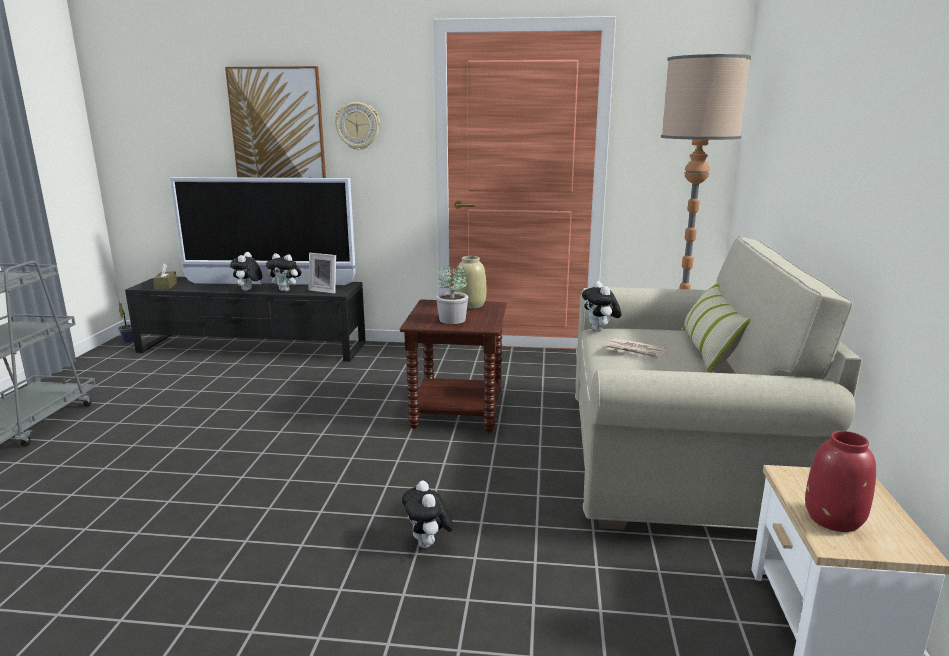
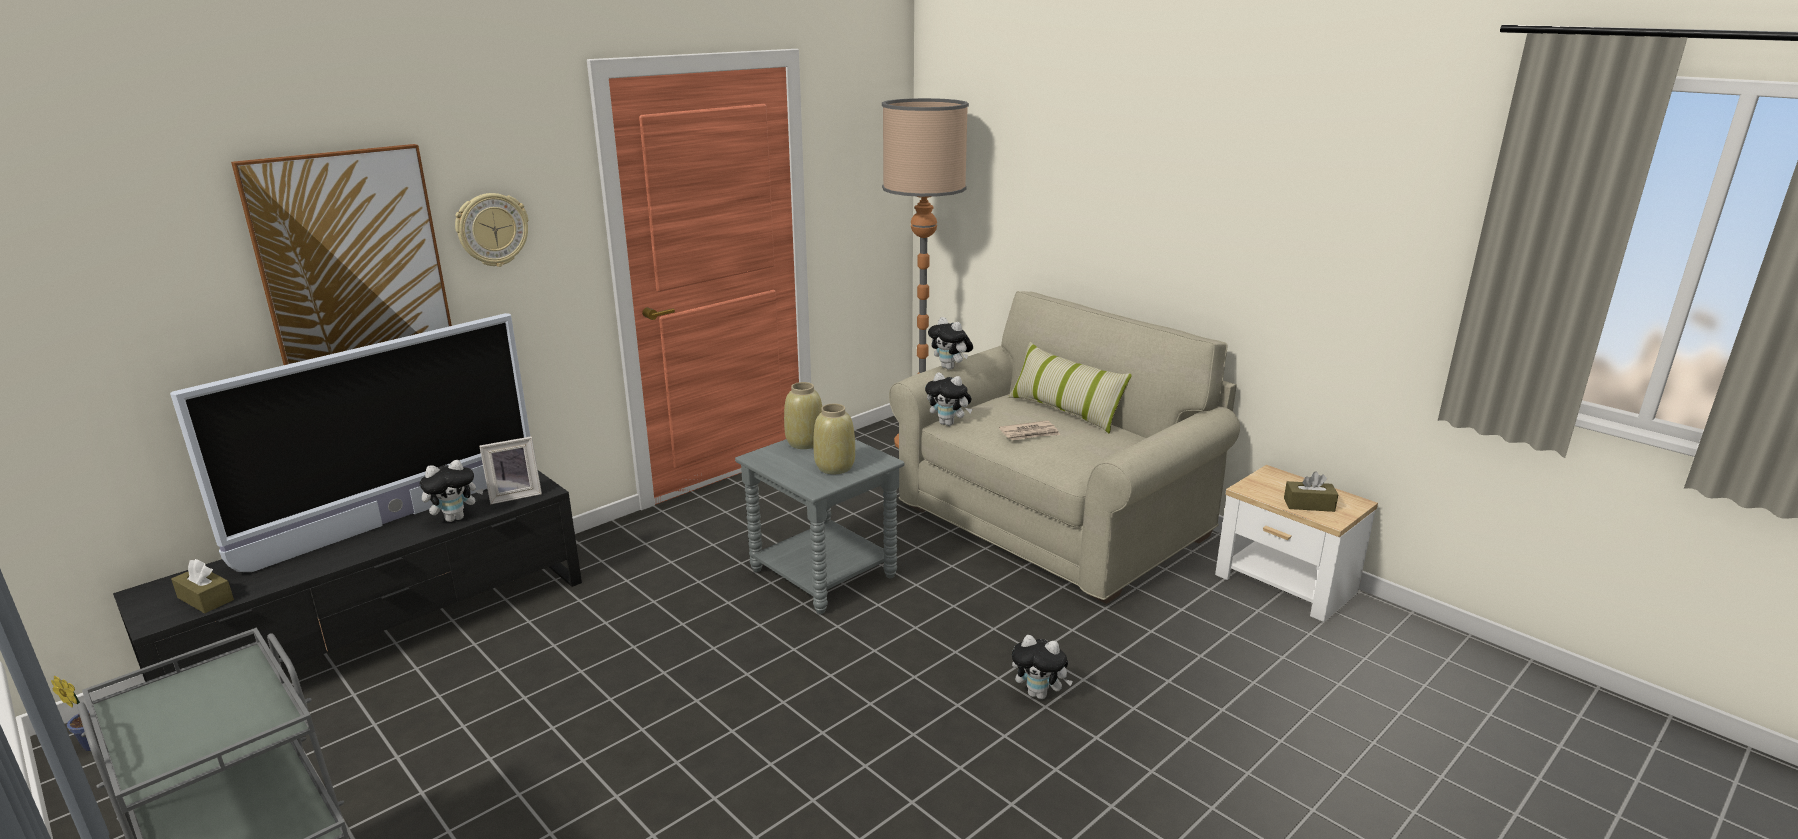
camera: 50 degrees left, 5 degrees up
plush toy [230,252,263,291] -> plush toy moved to [928,317,973,370]
brown side table [400,300,507,433] -> grey side table [735,439,904,614]
potted plant [436,265,468,324] -> beige vase [813,404,855,474]
red vase [805,431,876,532] -> brown tissue box [1284,472,1338,512]

